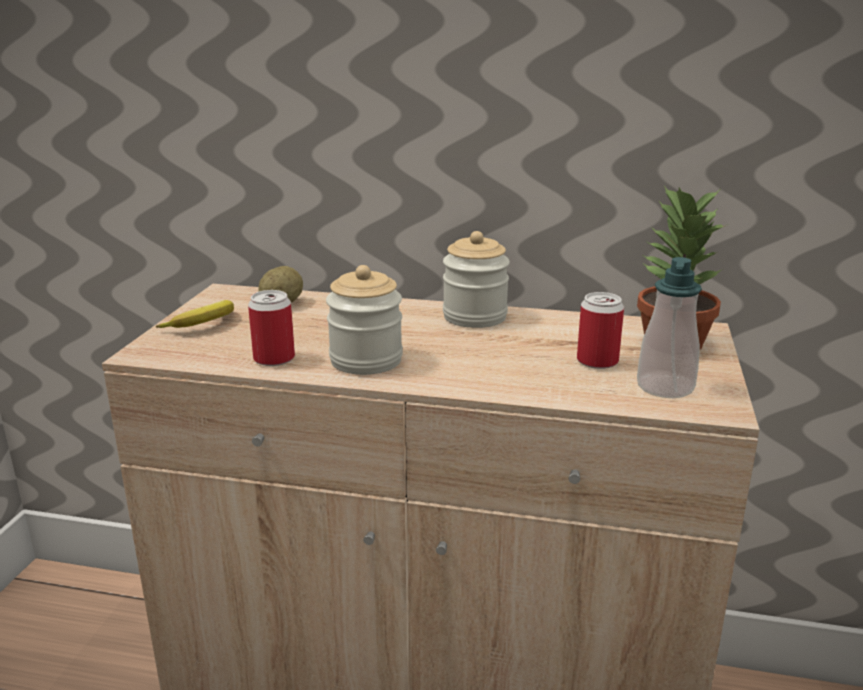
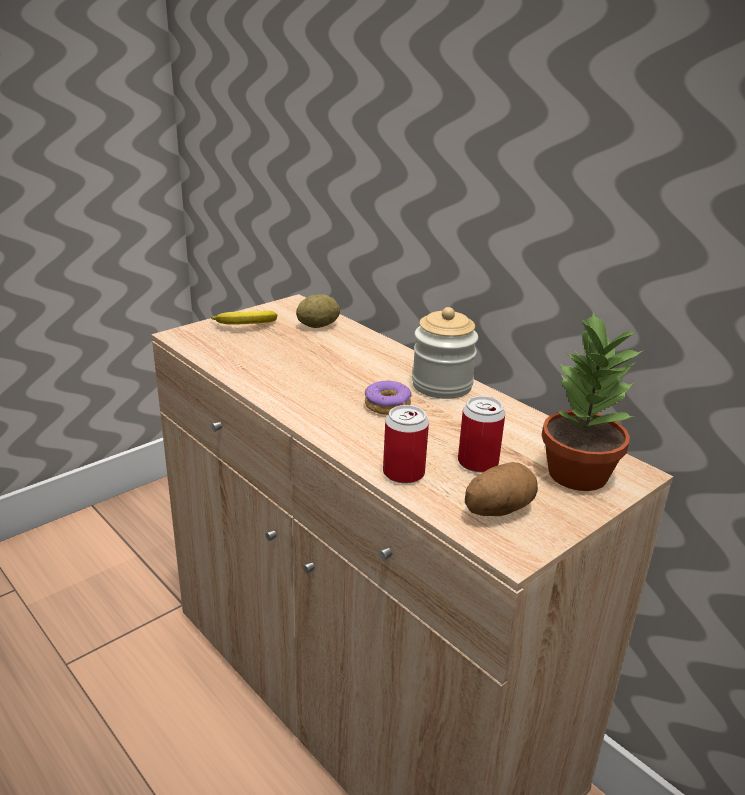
camera: 35 degrees right, 5 degrees up
can [248,290,295,366] -> can moved to [383,405,429,484]
jar [326,265,403,375] -> none
soap dispenser [637,257,702,398] -> potato [465,462,538,516]
none -> donut [365,381,411,415]

